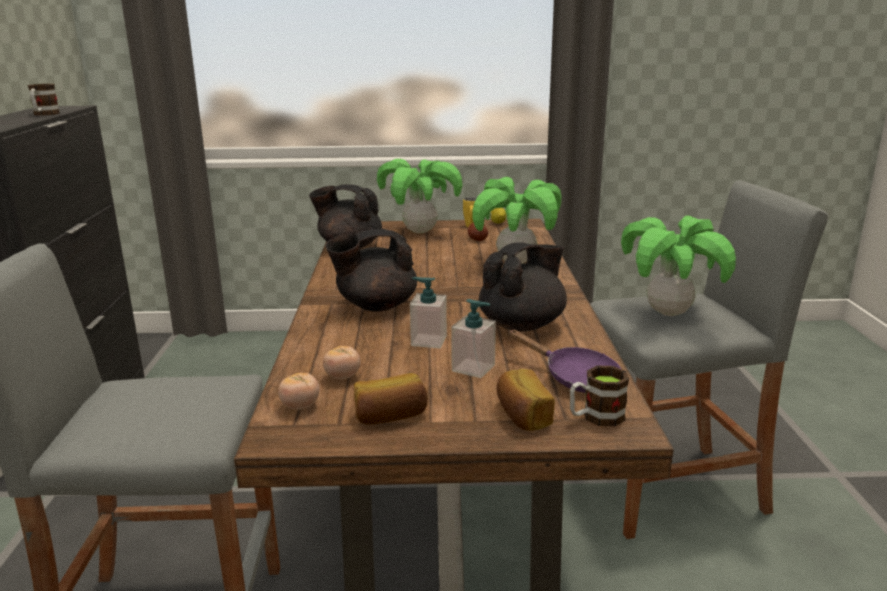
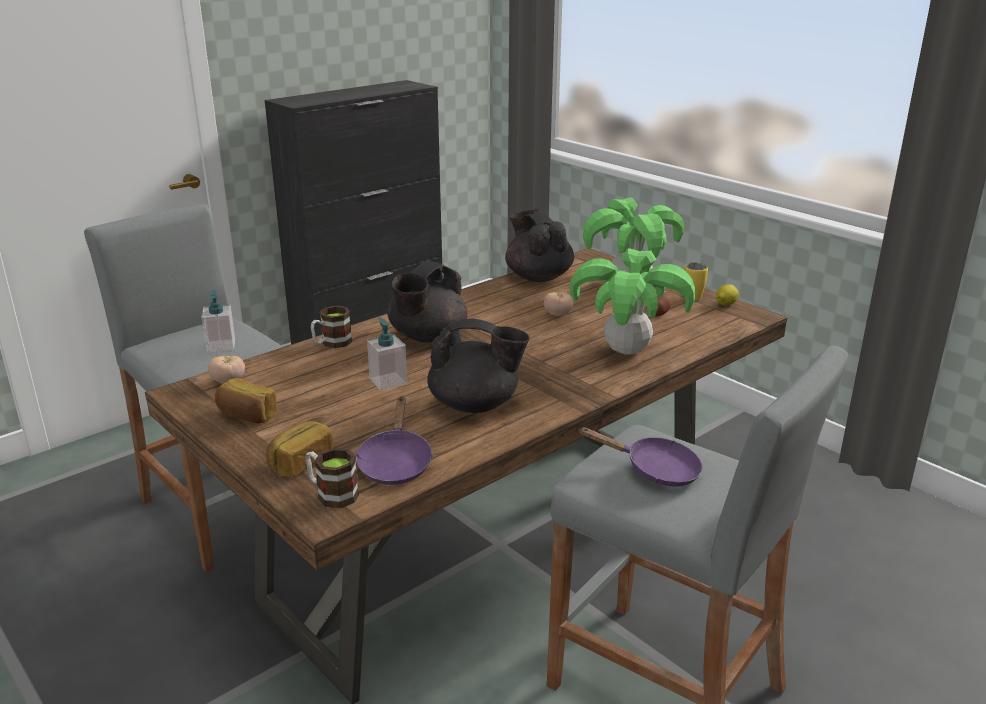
camera: 50 degrees right, 5 degrees up
mug [28,84,60,116] -> mug moved to [311,305,352,348]
tomato [323,346,361,380] -> tomato moved to [544,291,573,316]
black teapot [325,229,417,312] -> black teapot turned 90 degrees counterclockwise [387,261,467,343]
soap dispenser [451,299,496,378] -> soap dispenser moved to [201,290,235,352]
potted plant [621,215,736,316] -> purple frying pan [579,427,703,487]

